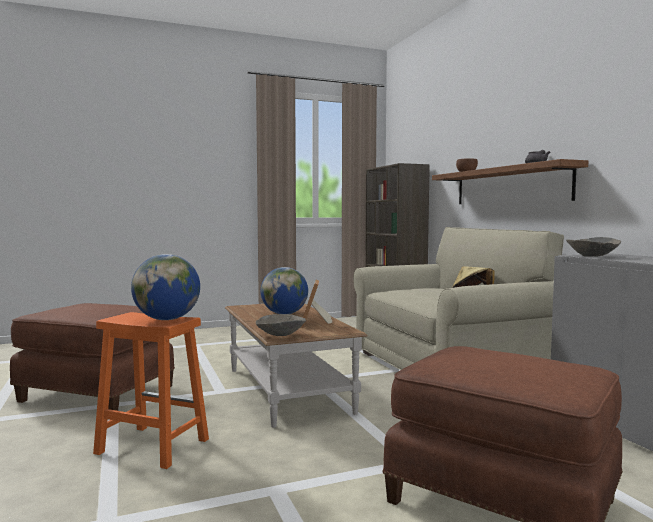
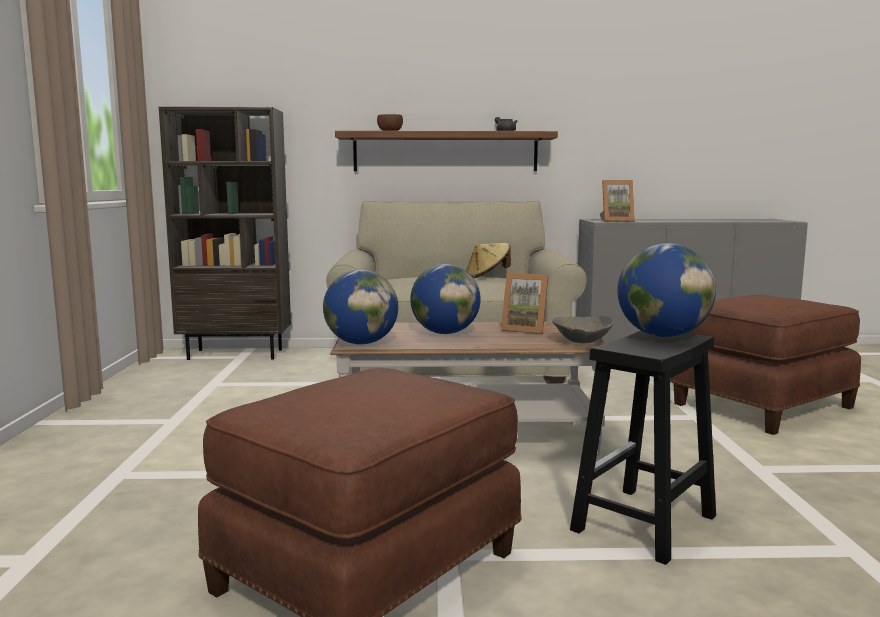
camera: 70 degrees left, 5 degrees up
orange stool [93,312,209,469] -> black stool [570,331,716,565]
grey bowl [566,237,621,256] -> picture frame [600,180,635,222]
none -> globe [323,270,398,345]

